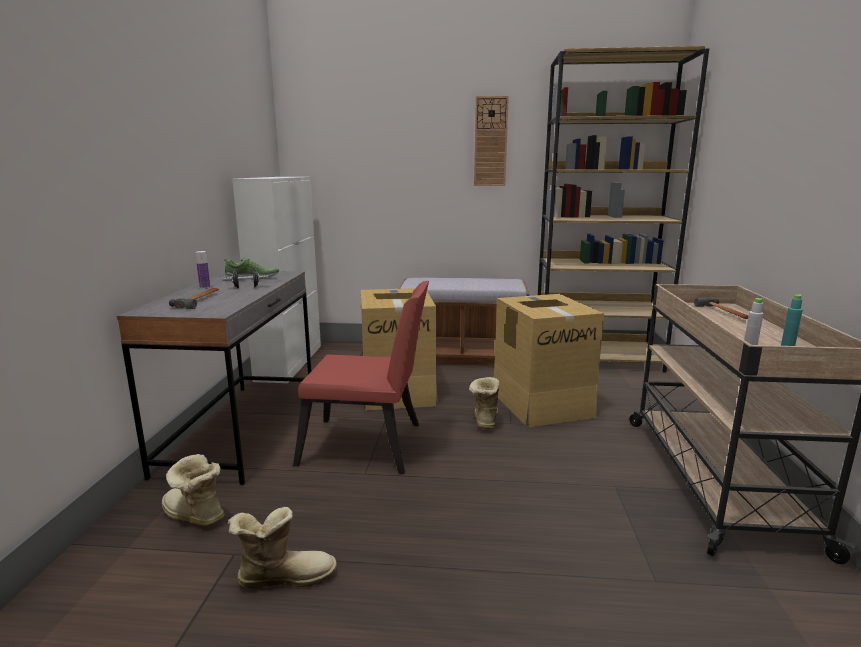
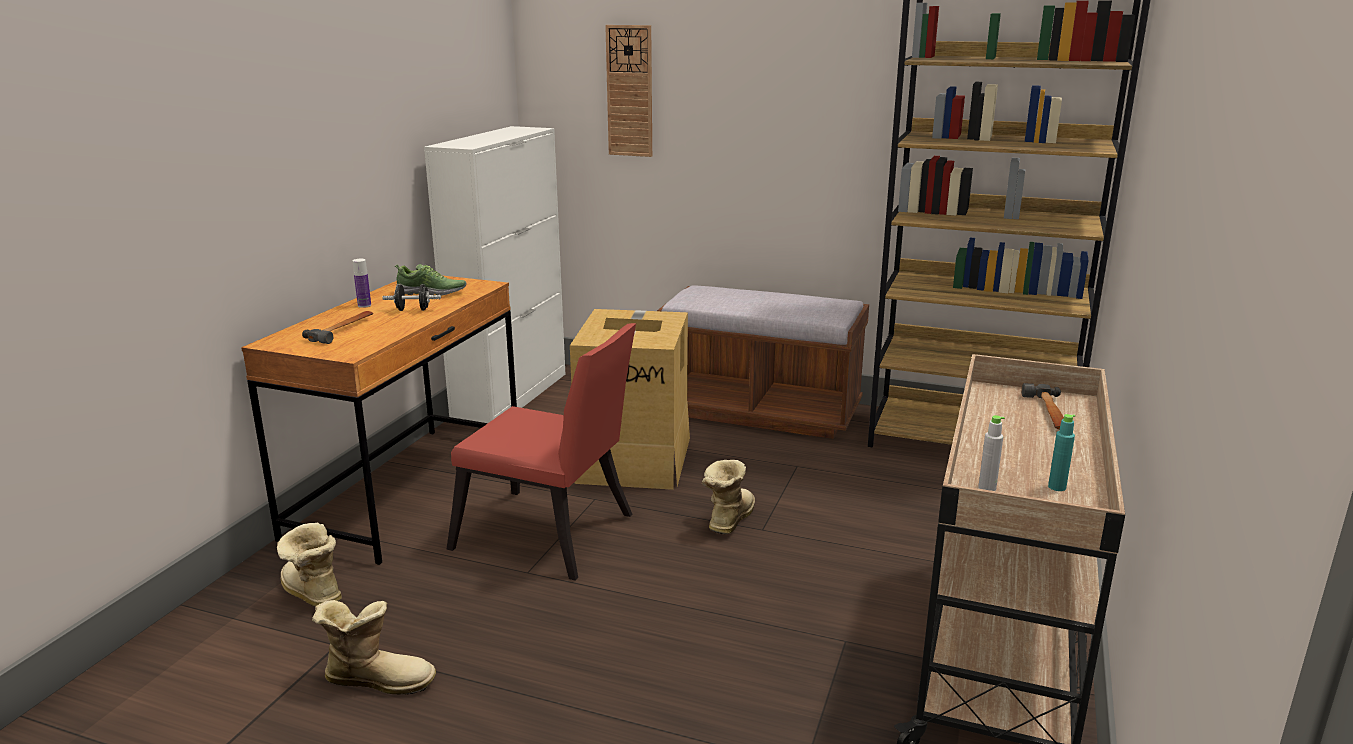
camera: 15 degrees right, 5 degrees up
grey desk [117,271,311,485] -> brown desk [241,276,517,565]
wall clock [474,96,509,186] -> wall clock moved to [605,25,652,157]
cardboard box [494,294,604,427] -> none

